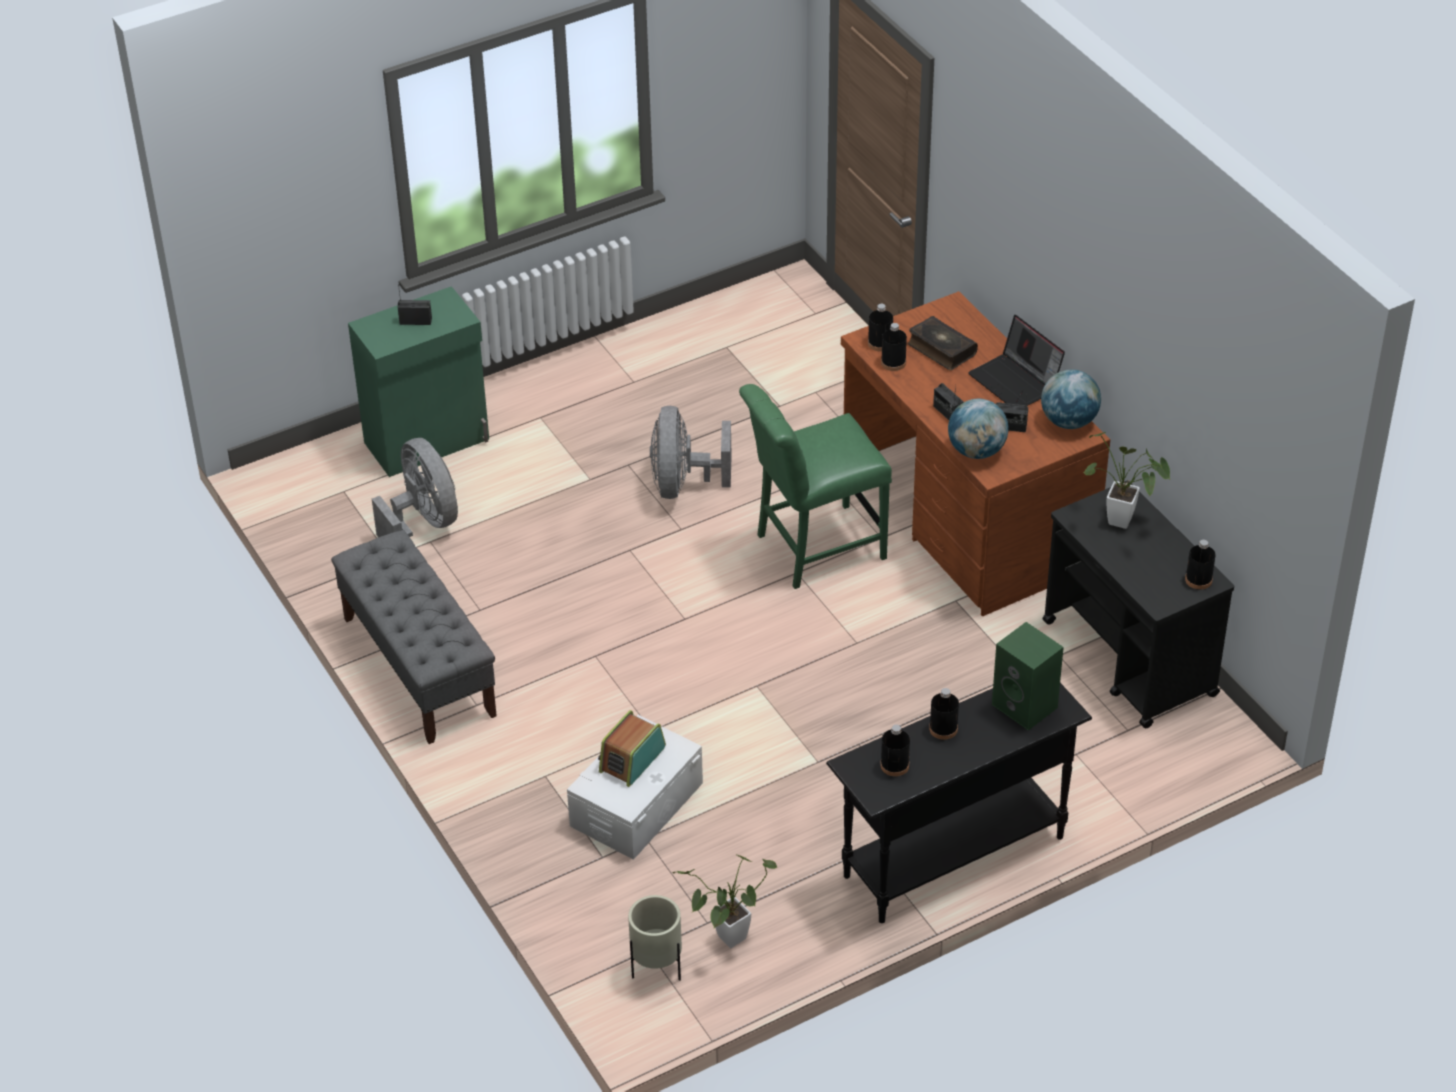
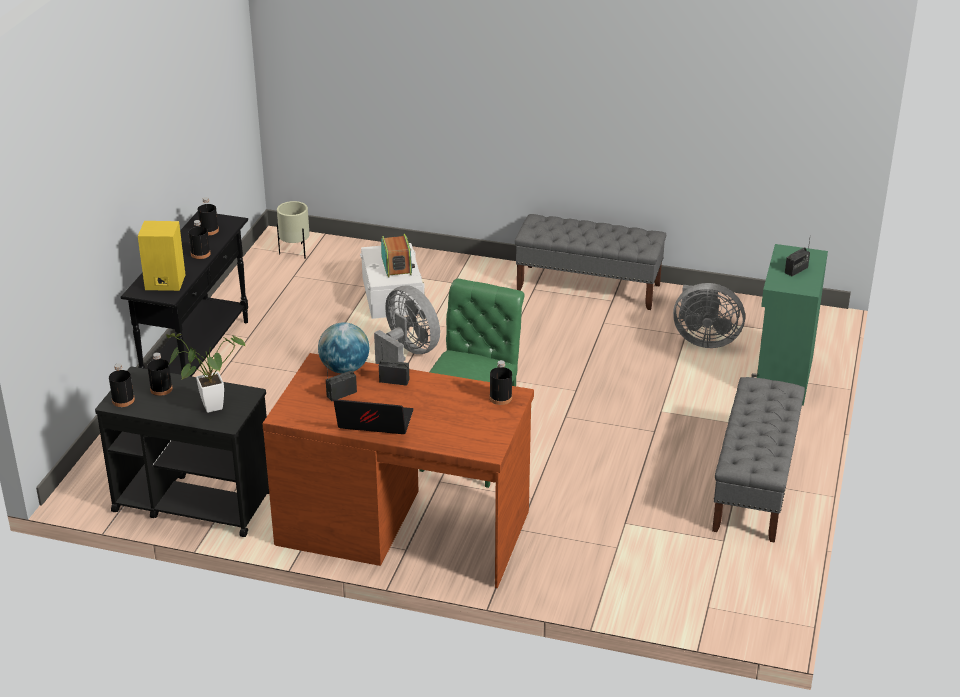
camera: 135 degrees right, 10 degrees down
grey fan [650,406,732,499] -> grey fan moved to [374,285,440,364]
potted plant [673,854,778,948] -> none
black bottle [881,323,907,371] -> black bottle moved to [147,352,173,396]
book [908,316,978,370] -> none
green speaker [992,622,1064,731] -> yellow speaker [138,221,185,291]
globe [1041,369,1101,429] -> none
none -> grey bench [712,377,805,543]

